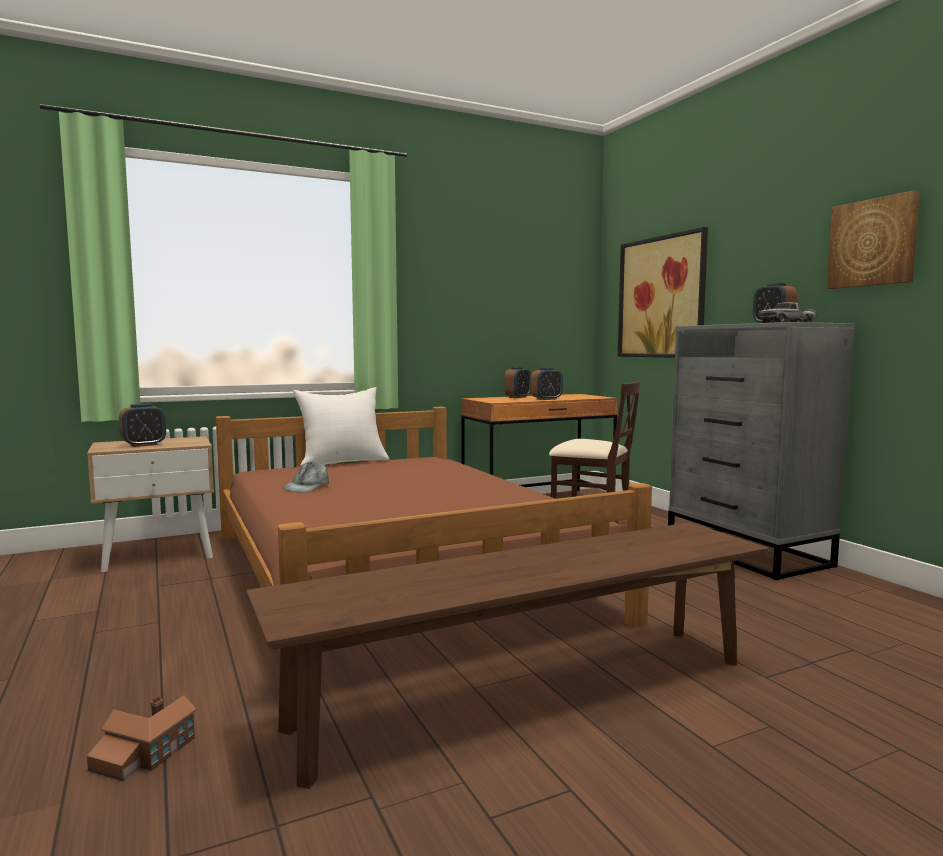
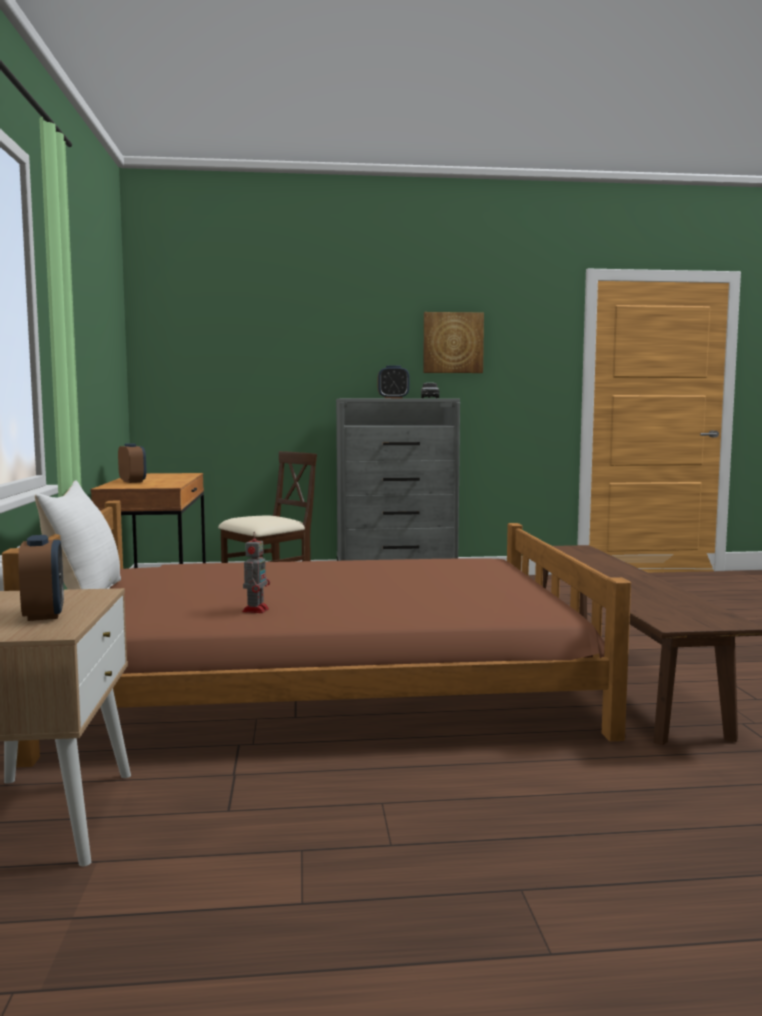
camera: 70 degrees left, 0 degrees up
toy house [87,695,196,781] -> none
grey cap [283,462,329,493] -> toy robot [242,532,270,613]
alarm clock [531,368,563,400] -> none
picture [618,227,708,358] -> none

